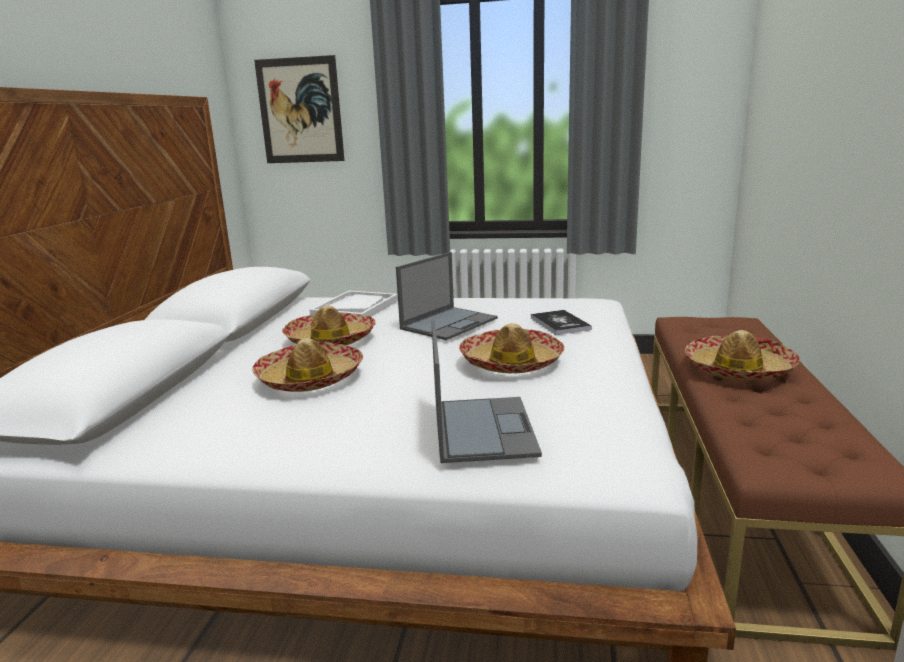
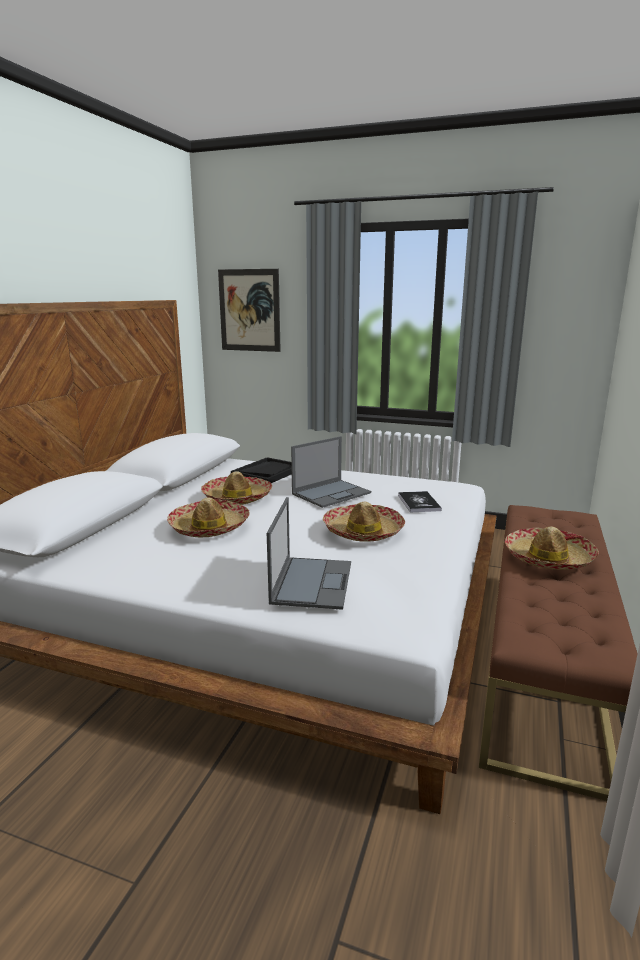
camera: 10 degrees right, 0 degrees up
white tray [310,290,398,317] -> black tray [231,457,292,483]

